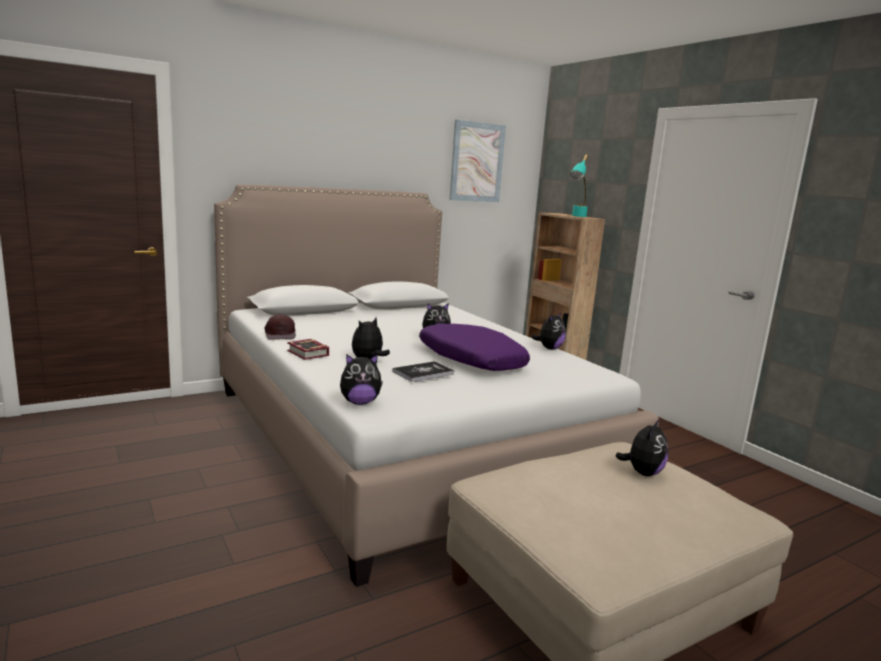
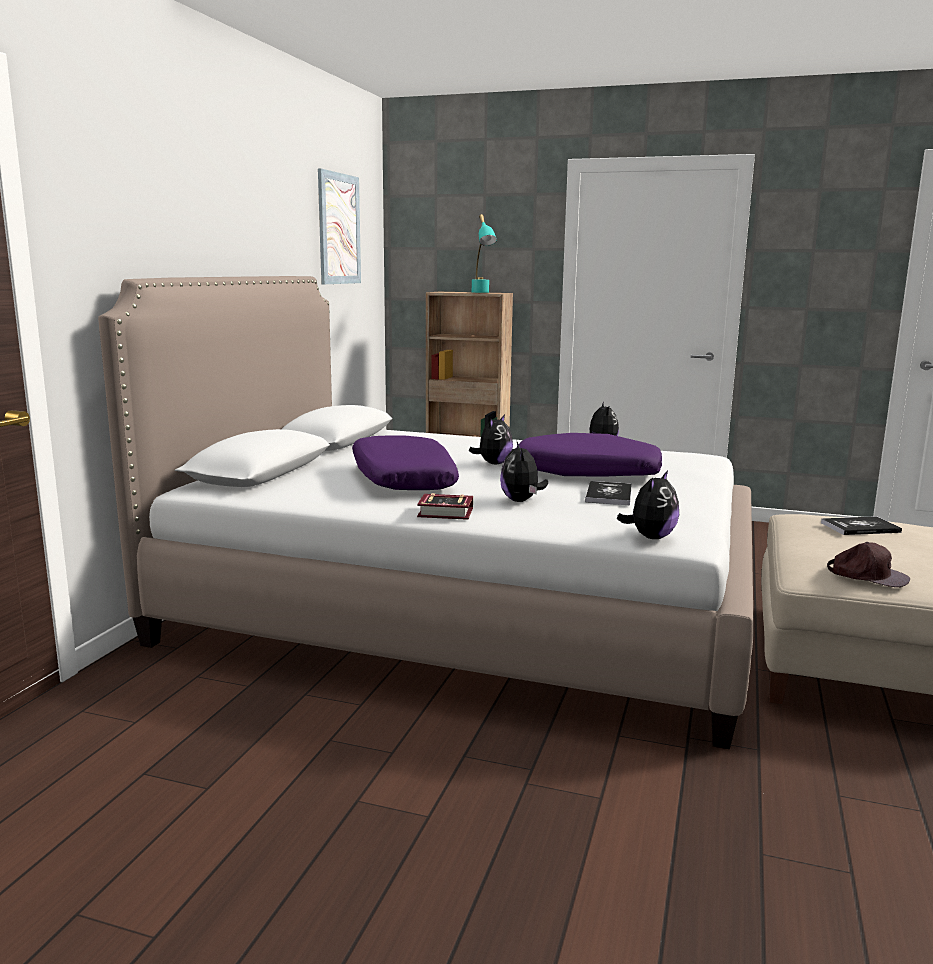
camera: 40 degrees left, 0 degrees up
brown cap [264,314,296,339] -> brown cap moved to [827,542,910,587]
plush toy [615,419,668,476] -> book [821,516,902,535]
none -> purple pillow [352,435,459,490]

